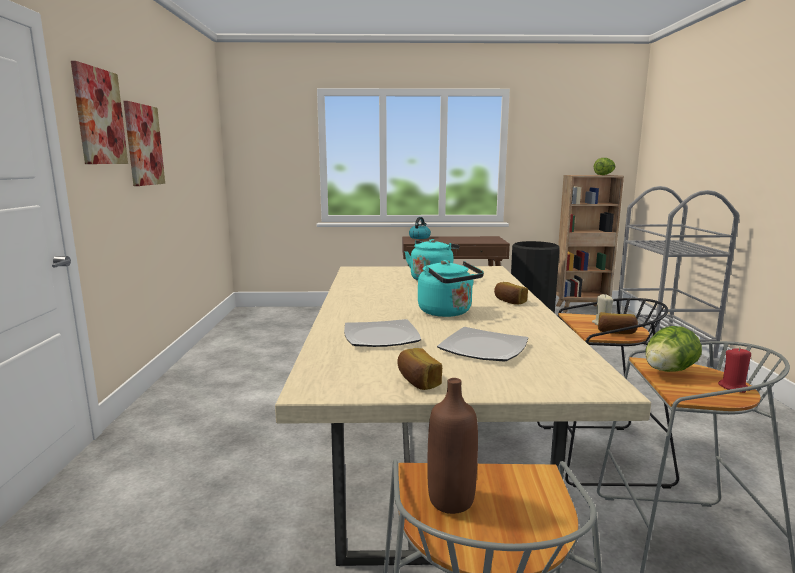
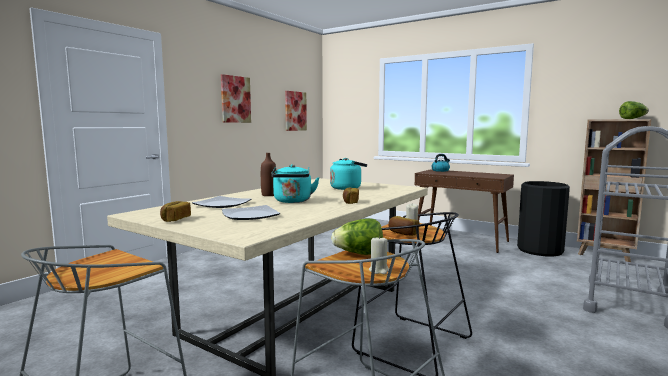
camera: 35 degrees right, 5 degrees down
picture [71,61,128,164] -> picture moved to [285,91,307,131]
brown bottle [427,378,478,514] -> brown bottle moved to [261,153,276,196]
red candle [718,347,751,393] -> beige candle [369,235,389,274]

